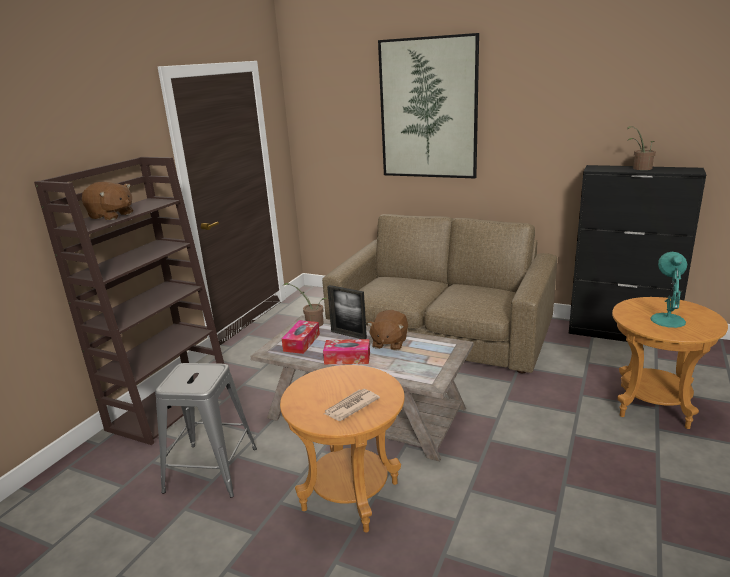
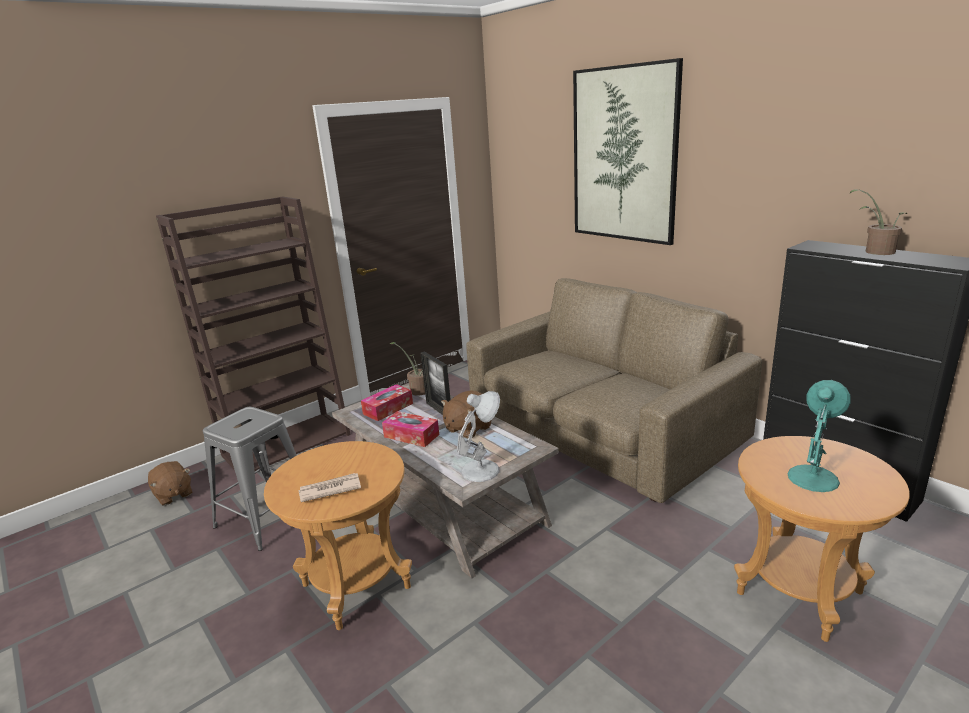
camera: 25 degrees right, 0 degrees up
brown plush toy [82,182,133,220] -> brown plush toy moved to [148,461,192,506]
none -> white table lamp [457,391,500,482]

